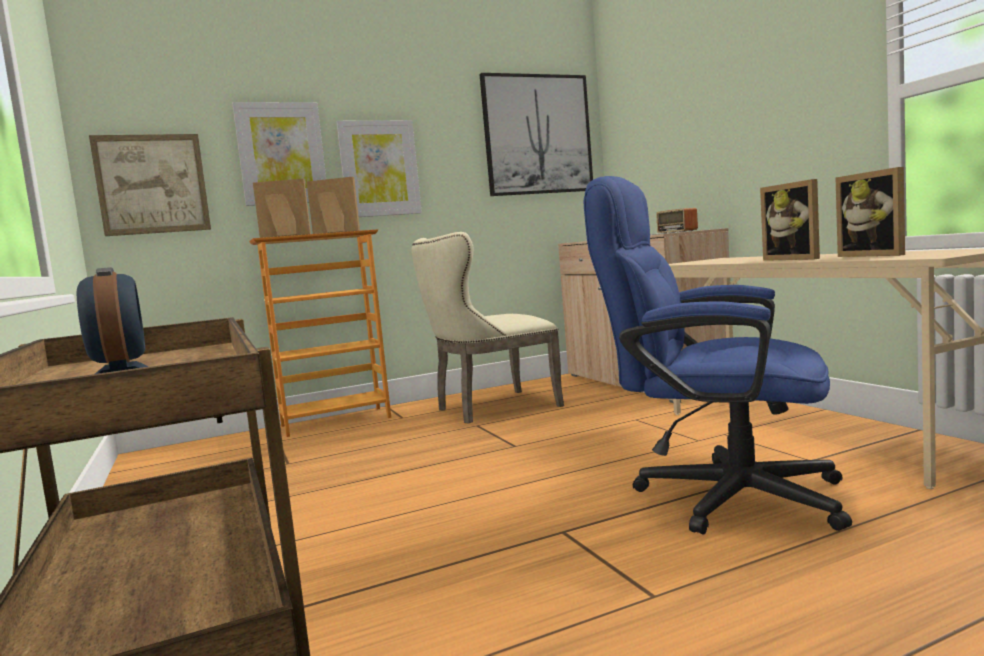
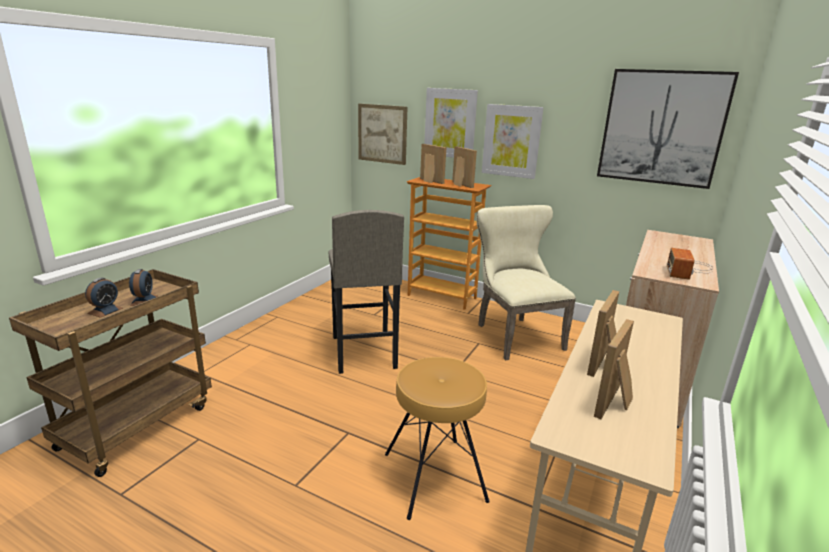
camera: 50 degrees right, 15 degrees up
beige chair [412,232,564,423] -> beige chair turned 45 degrees clockwise [476,205,576,360]
blue office chair [584,176,852,535] -> brown stool [385,357,490,520]
none -> alarm clock [129,269,157,306]
none -> grey stool [329,210,404,374]

